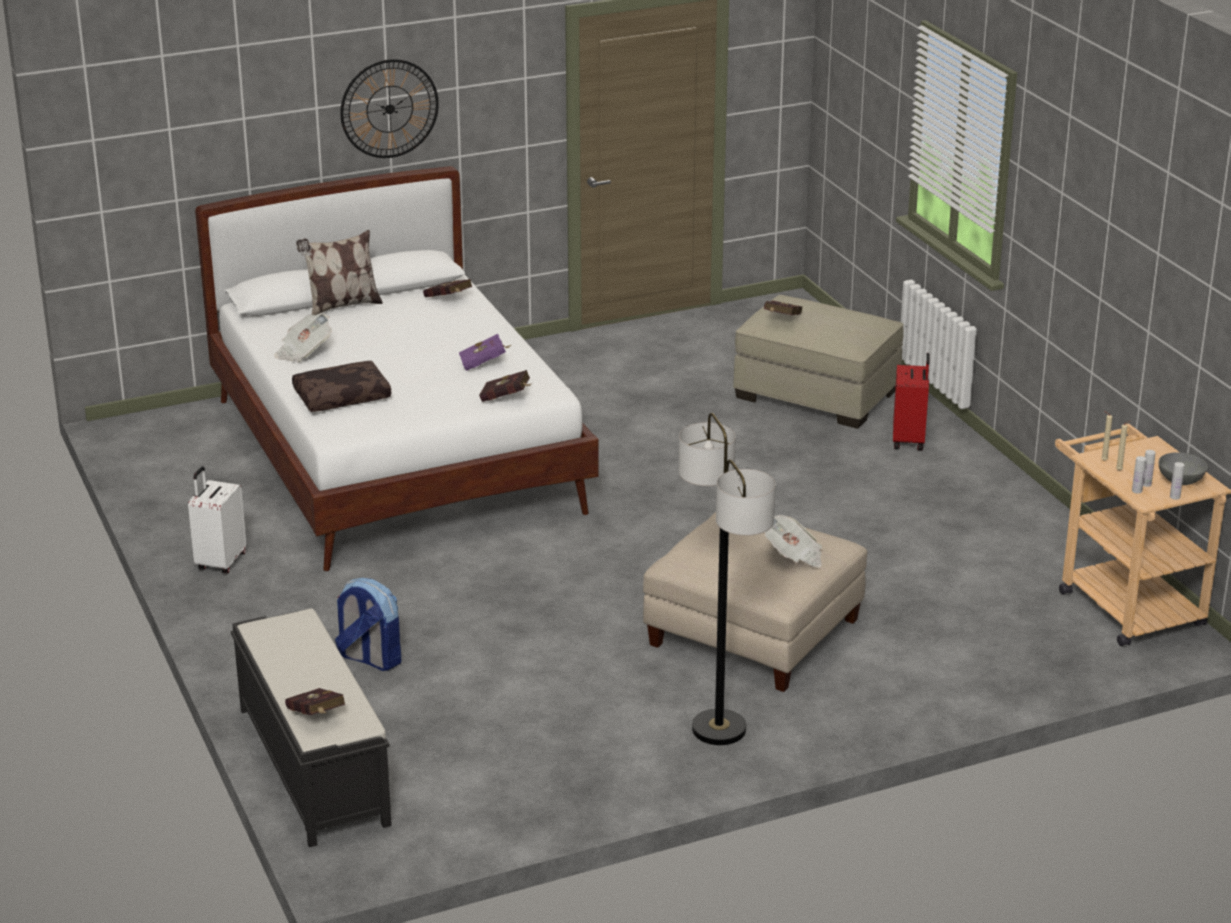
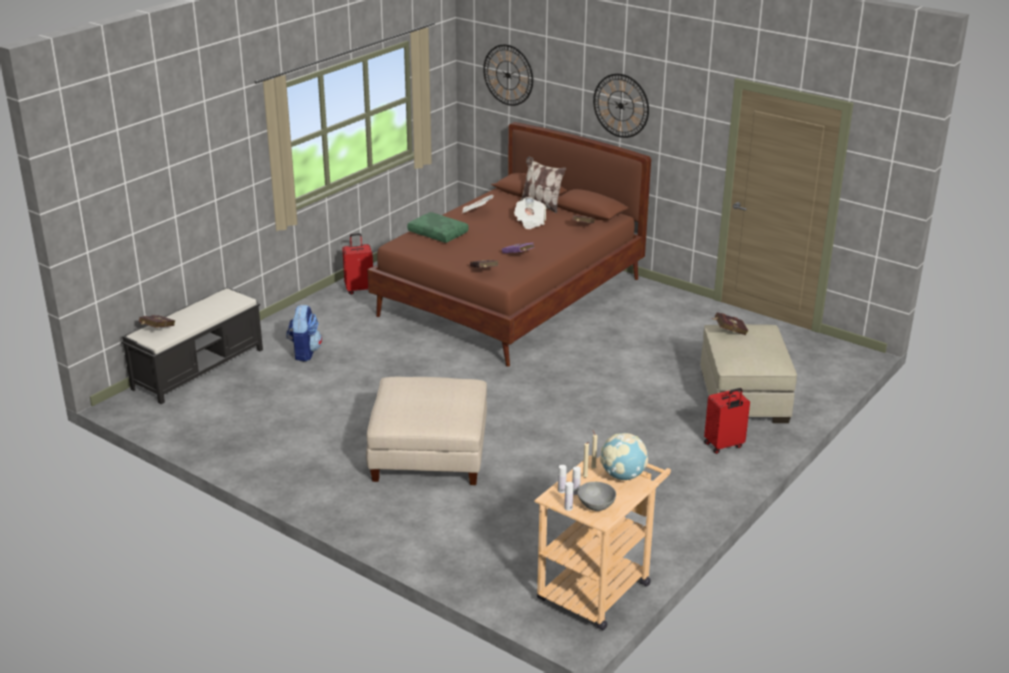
camera: 60 degrees right, 0 degrees up
white suitcase [188,466,246,573] -> red suitcase [342,233,373,295]
white bed [195,166,599,571] -> brown bed [367,122,651,367]
brown pillow [292,361,391,412] -> green pillow [407,212,469,243]
floor lamp [679,413,775,745] -> none
newspaper [765,515,822,568] -> newspaper moved to [514,197,546,229]
none -> wall clock [483,44,533,106]
none -> globe [600,433,648,480]

